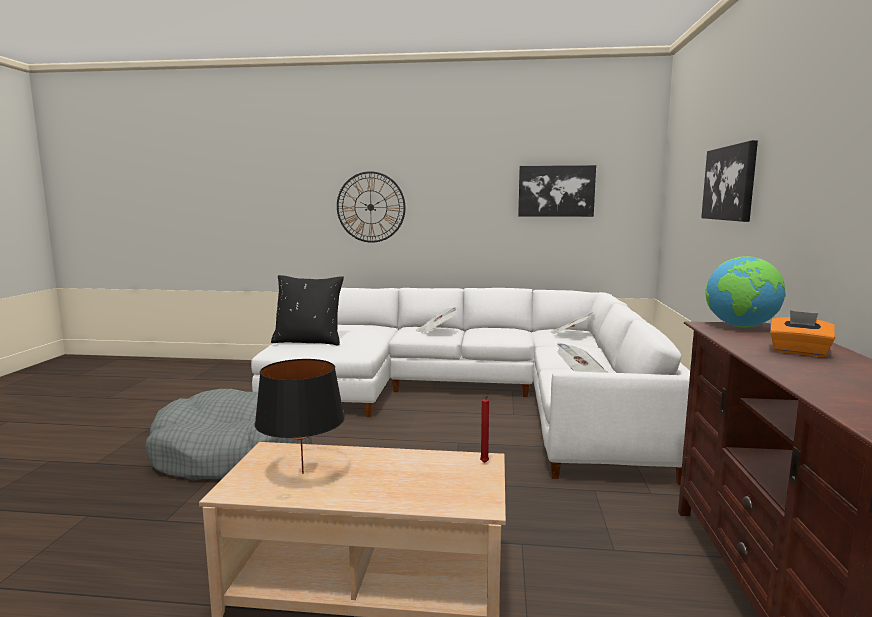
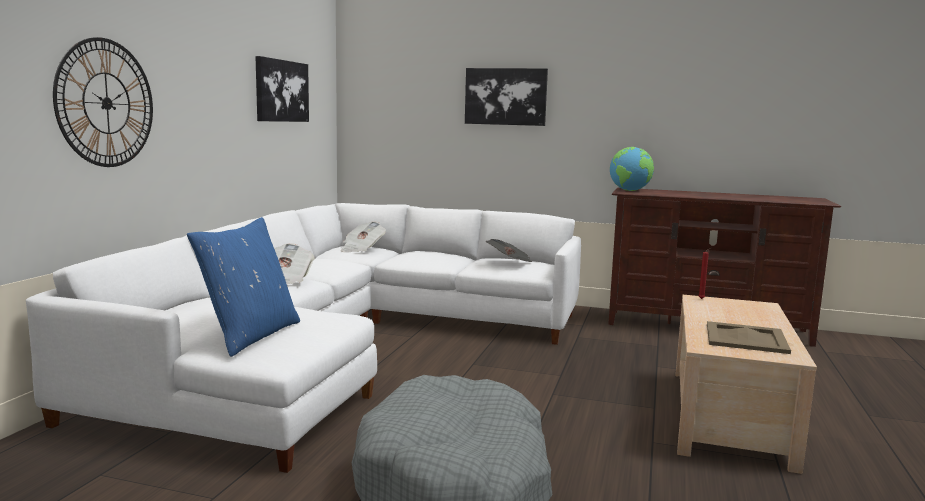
camera: 80 degrees left, 0 degrees up
black table lamp [255,359,345,474] -> beige tray [707,321,791,354]
black pillow [271,275,344,345] -> blue pillow [187,217,300,357]
orange tissue box [770,310,835,357] -> none

